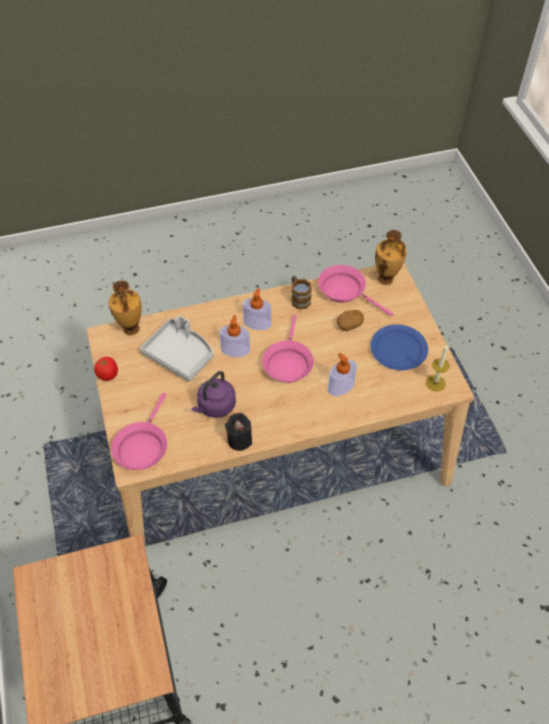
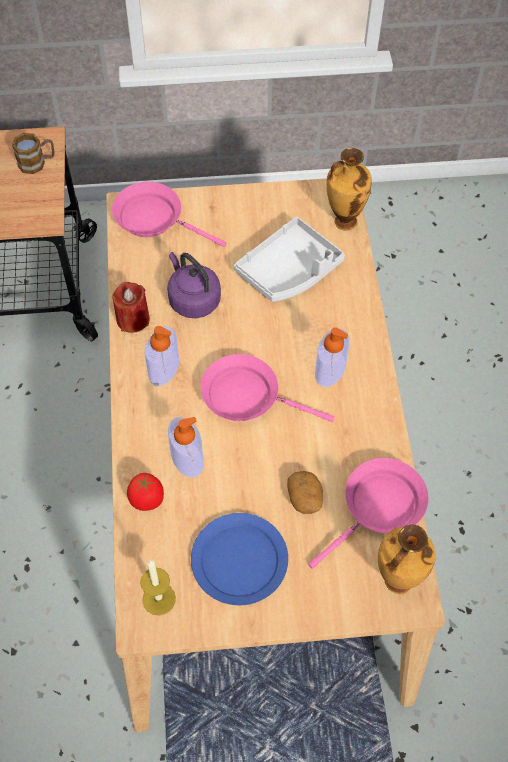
camera: 100 degrees right, 5 degrees up
tomato [94,357,118,381] -> tomato moved to [127,473,164,511]
soap dispenser [219,315,250,357] -> soap dispenser moved to [145,326,179,386]
black candle [225,413,252,451] -> red candle [112,282,150,333]
mug [291,275,312,309] -> mug moved to [12,133,55,174]

